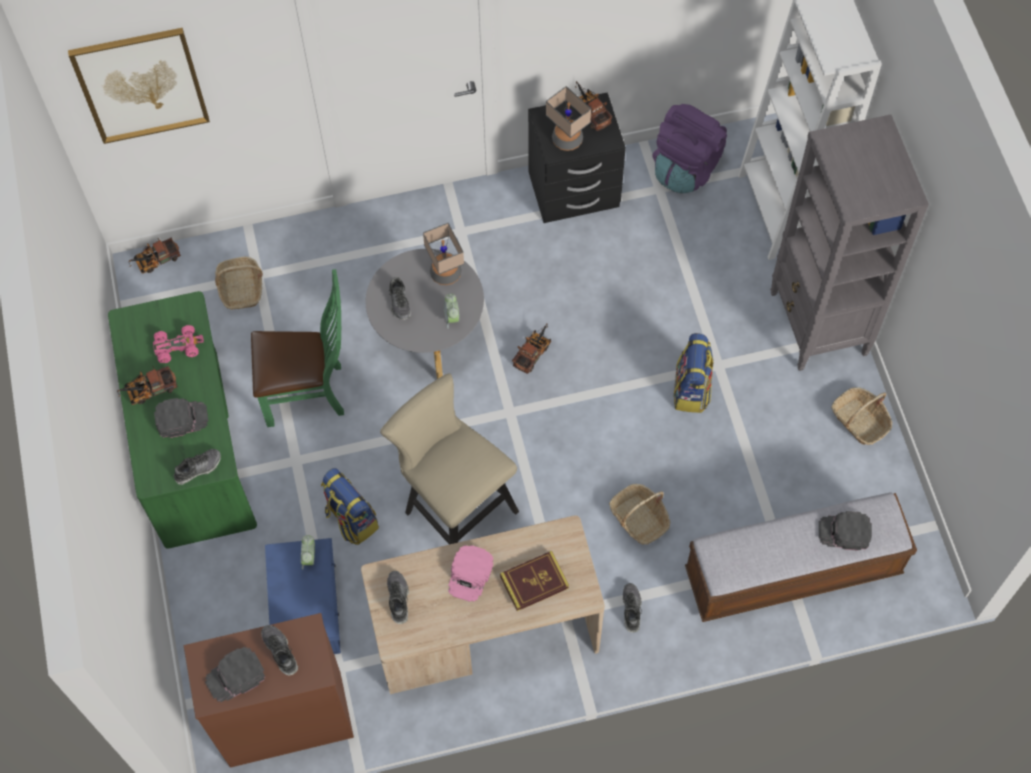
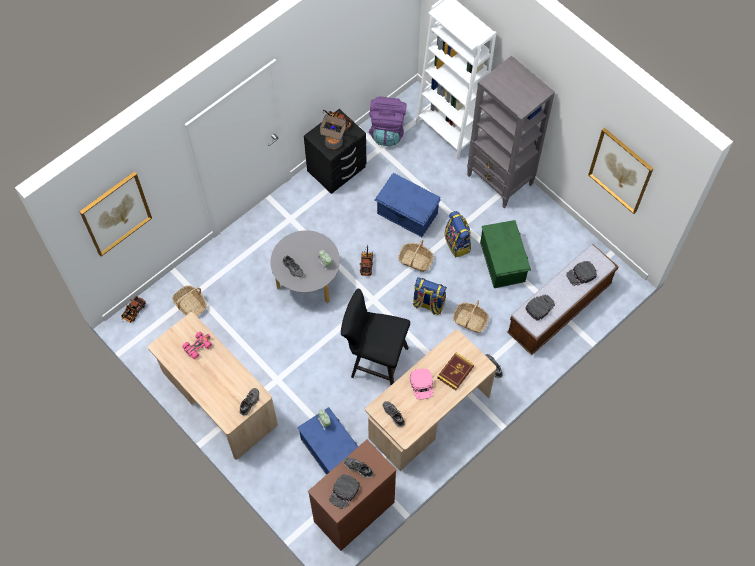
camera: 30 degrees left, 0 degrees up
green desk [108,291,257,549] -> beige desk [148,312,278,460]
toy truck [117,366,177,405] -> none
black cap [154,398,209,438] -> black cap moved to [525,294,555,321]
green chair [251,269,344,427] -> none
backpack [321,468,379,545] -> backpack moved to [413,277,447,315]
beige stool [380,373,519,545] -> black stool [341,288,410,386]
table lamp [423,223,464,285] -> none
basket [831,387,892,445] -> basket moved to [398,240,434,272]
none -> blue storage box [375,173,441,237]
none -> green storage box [480,220,531,288]
none -> picture [588,128,654,214]

